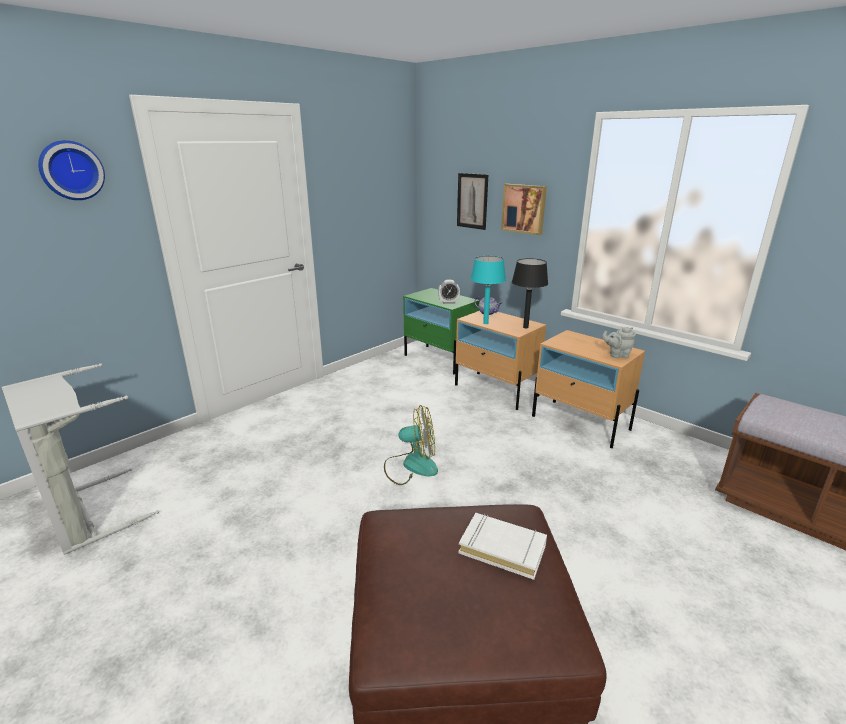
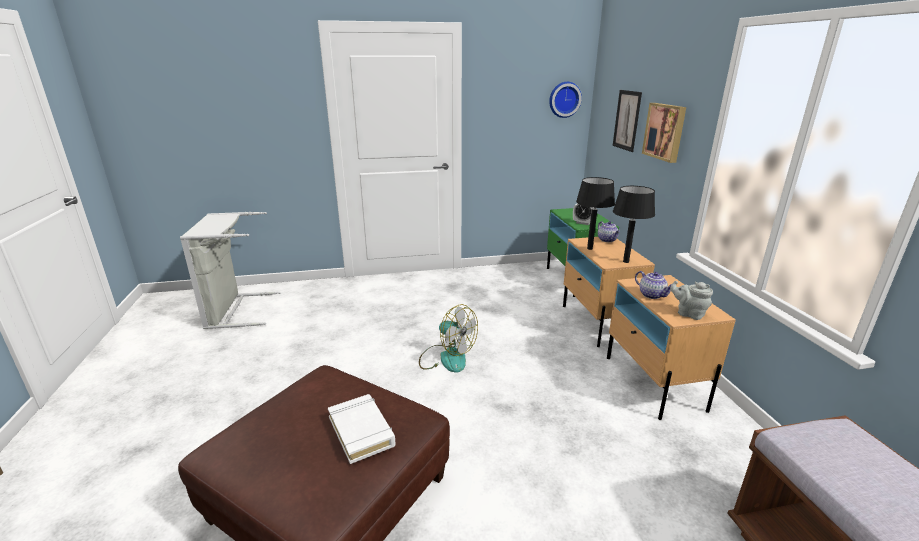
camera: 35 degrees right, 0 degrees up
wall clock [38,140,105,200] -> wall clock moved to [549,82,582,118]
turquoise table lamp [471,256,506,324] -> black table lamp [576,177,615,250]
none -> teapot [635,271,672,299]

